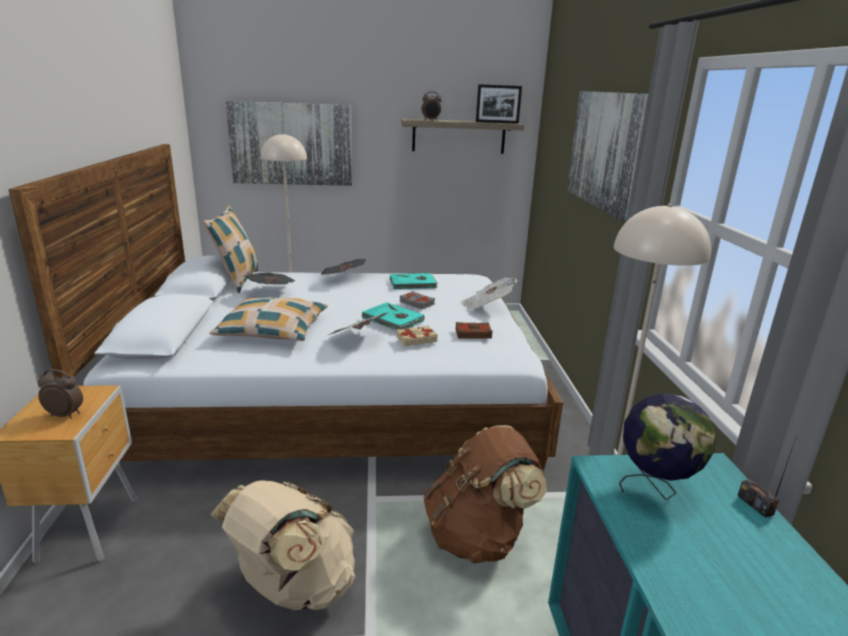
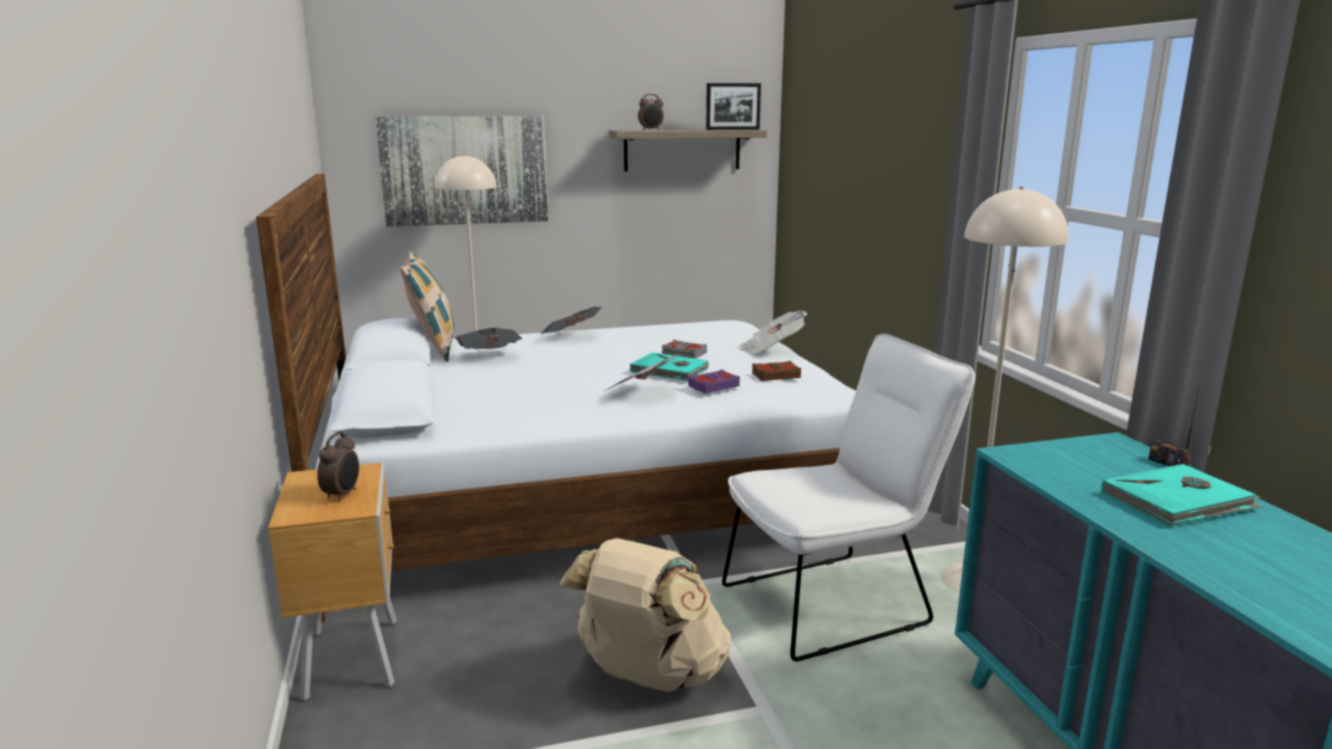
camera: 10 degrees left, 5 degrees down
alarm clock [37,369,83,418] -> alarm clock turned 105 degrees clockwise [317,432,359,502]
pillow [210,298,328,341] -> none
turquoise book [390,273,438,289] -> turquoise book moved to [1101,464,1262,527]
beige book [396,325,437,346] -> purple book [688,369,740,393]
brown backpack [423,425,547,563] -> white chair [722,334,976,662]
picture [567,91,648,223] -> none
globe [619,393,716,500] -> none

